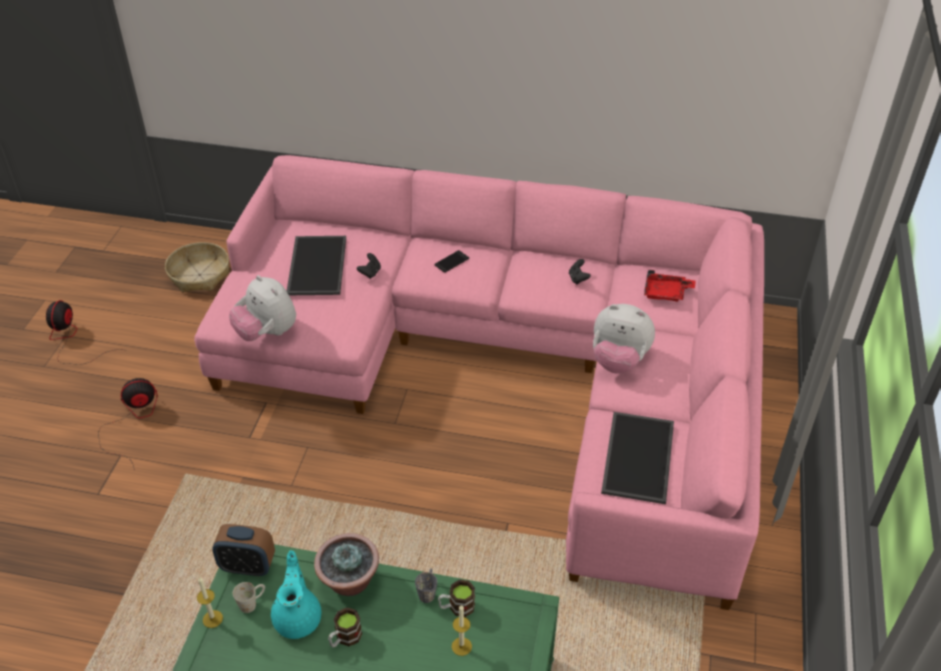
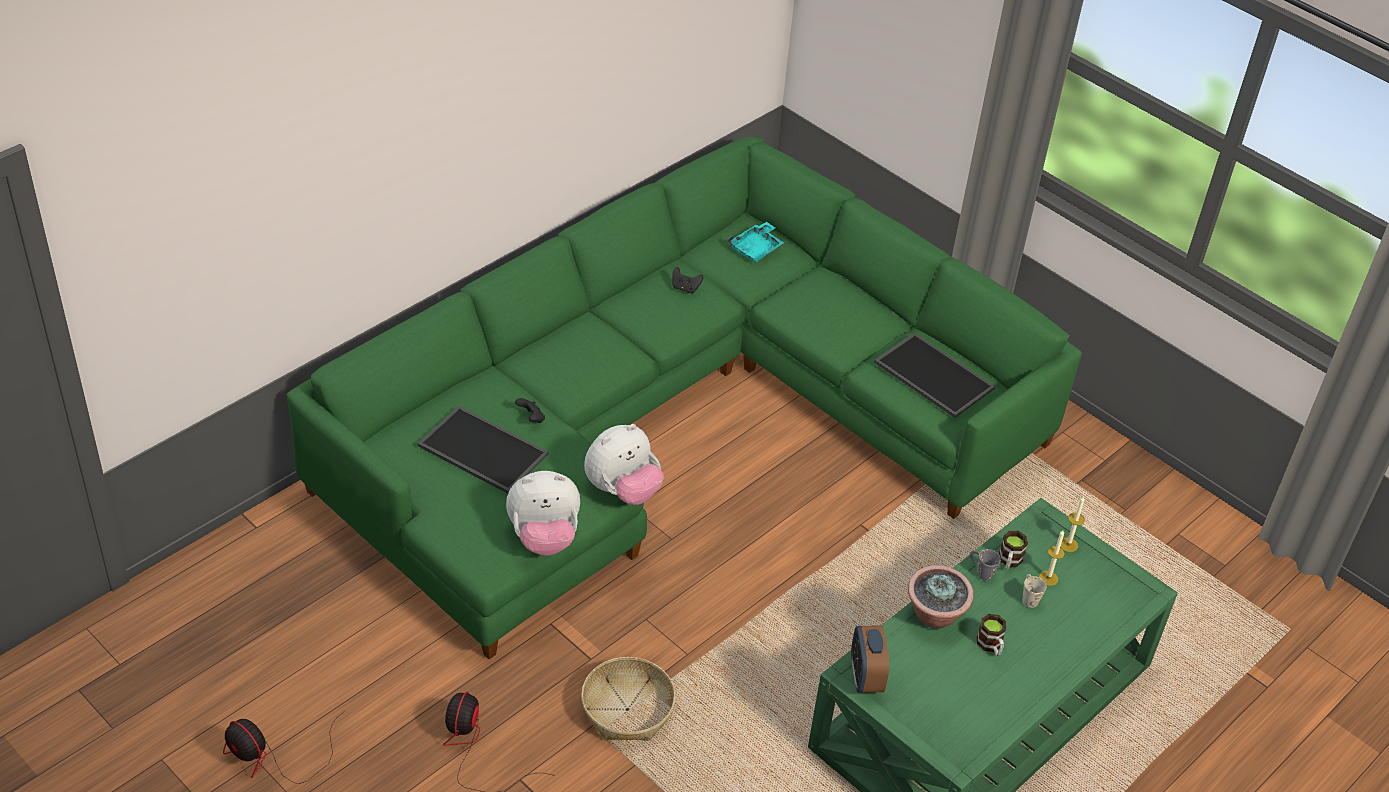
camera: 60 degrees left, 0 degrees up
basket [165,242,229,292] -> basket moved to [581,657,676,741]
pink sofa [194,155,764,610] -> green sofa [287,137,1082,659]
candle [197,577,223,628] -> candle moved to [1060,496,1085,552]
alarm clock [212,524,275,576] -> alarm clock turned 135 degrees clockwise [851,626,889,693]
white mug [233,582,265,613] -> white mug moved to [1023,574,1046,608]
turquoise teapot [271,550,321,639] -> none
phone [435,250,469,273] -> none
plush toy [593,304,655,373] -> plush toy moved to [584,424,664,505]
red tray [644,270,696,302] -> turquoise tray [728,222,784,262]

